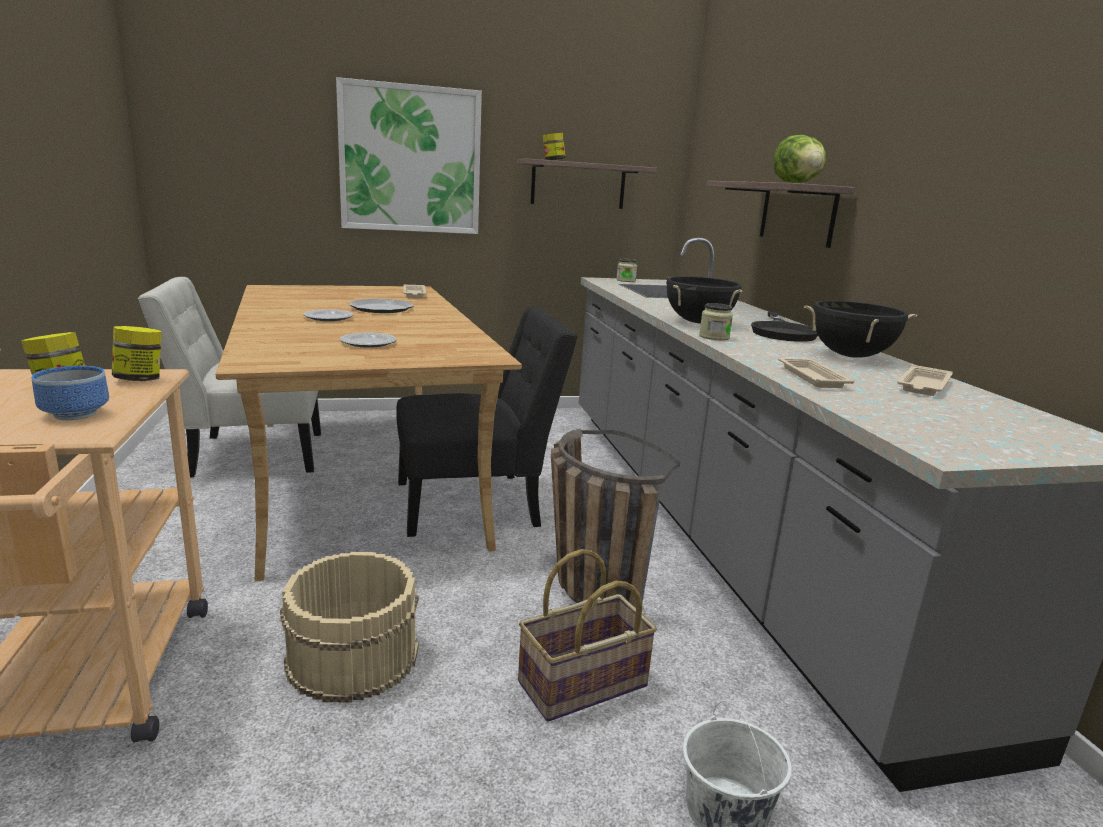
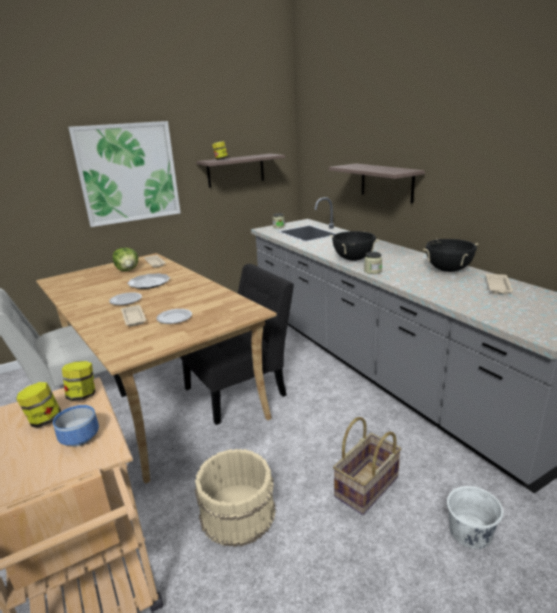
camera: 15 degrees left, 5 degrees up
basket [551,428,680,608] -> none
black frying pan [751,312,818,342] -> none
lettuce [773,135,826,183] -> lettuce moved to [113,248,138,271]
beige tray [778,358,854,388] -> beige tray moved to [121,305,146,326]

